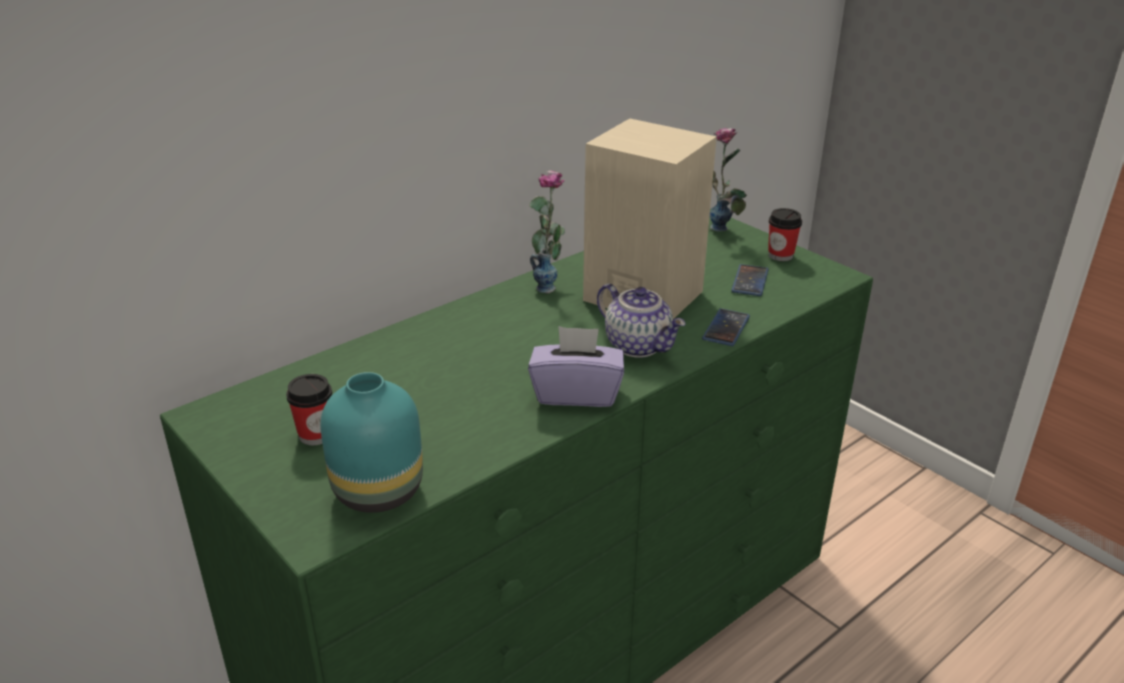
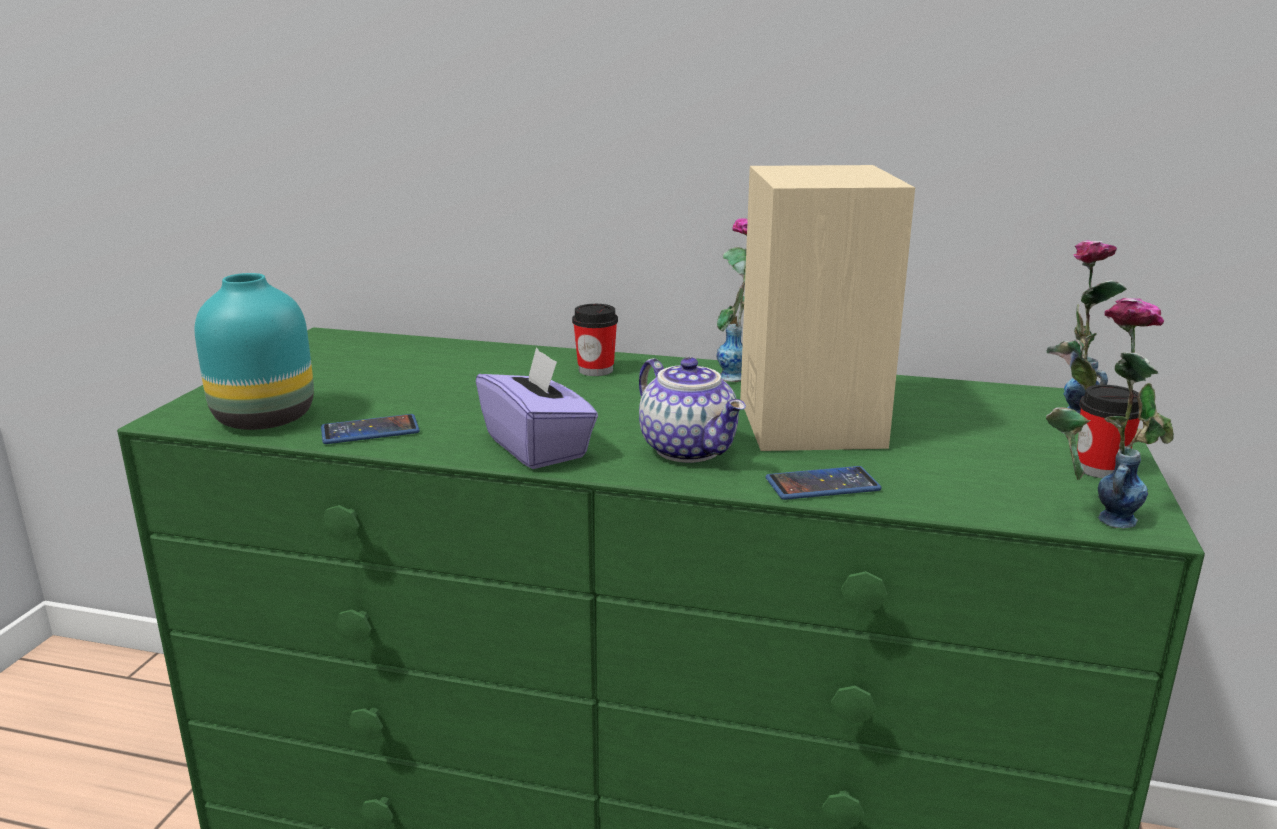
camera: 55 degrees right, 10 degrees down
cup [286,374,332,445] -> cup moved to [572,304,618,376]
teapot [597,283,686,358] -> teapot turned 45 degrees counterclockwise [639,357,746,463]
phone [731,264,769,296] -> phone moved to [321,414,420,444]
none -> vase [1046,298,1174,529]

